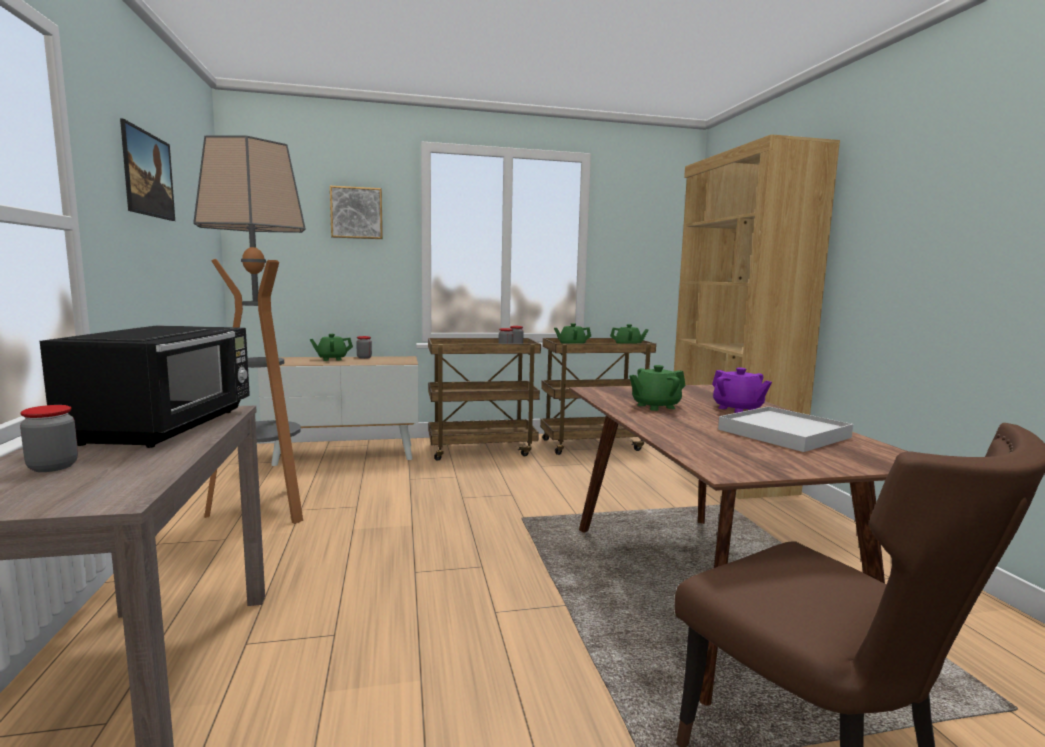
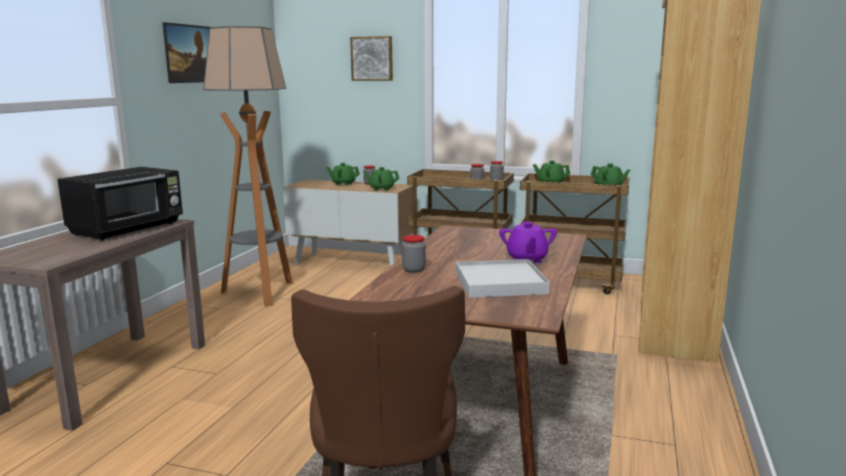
camera: 30 degrees right, 5 degrees up
jar [20,405,78,472] -> jar moved to [402,235,426,273]
green teapot [629,365,686,411] -> green teapot moved to [364,167,399,191]

